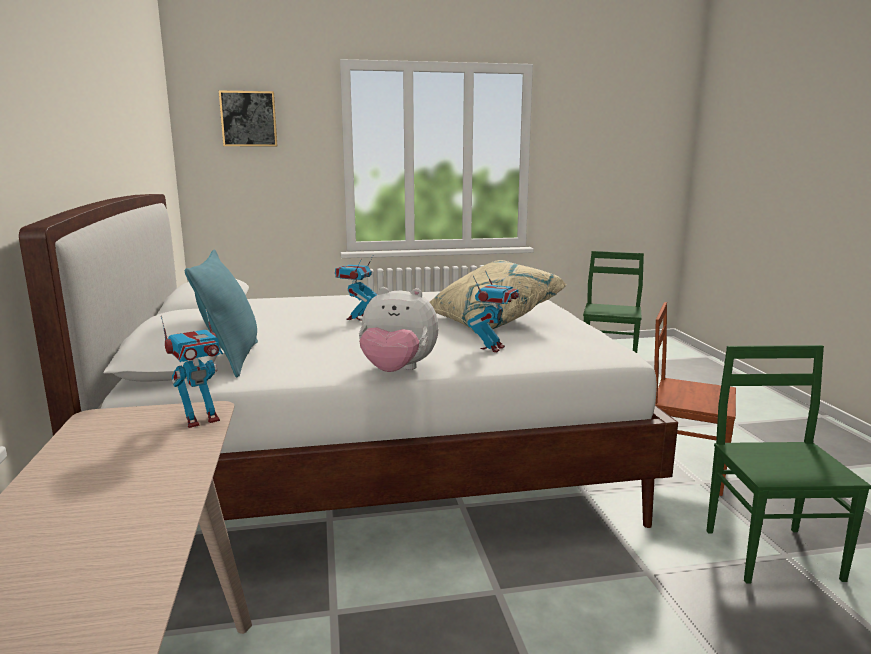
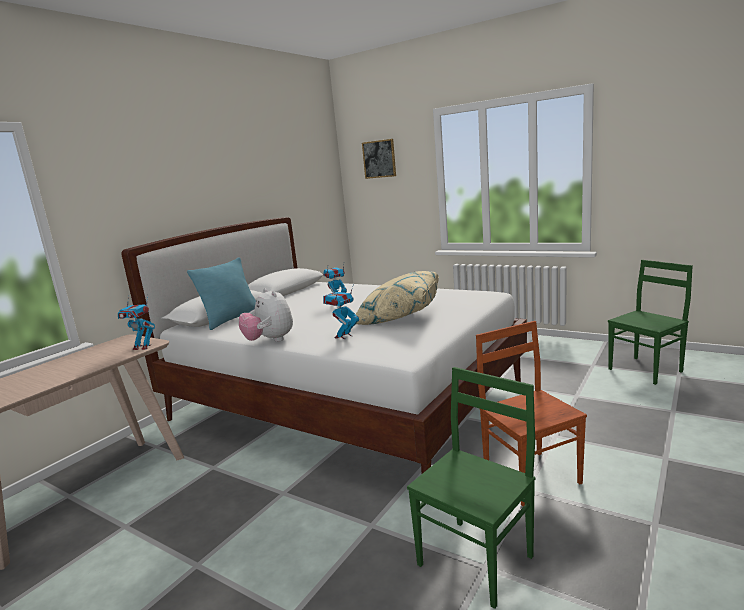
camera: 45 degrees right, 0 degrees up
toy robot [467,270,519,352] -> toy robot turned 150 degrees clockwise [323,284,359,339]

